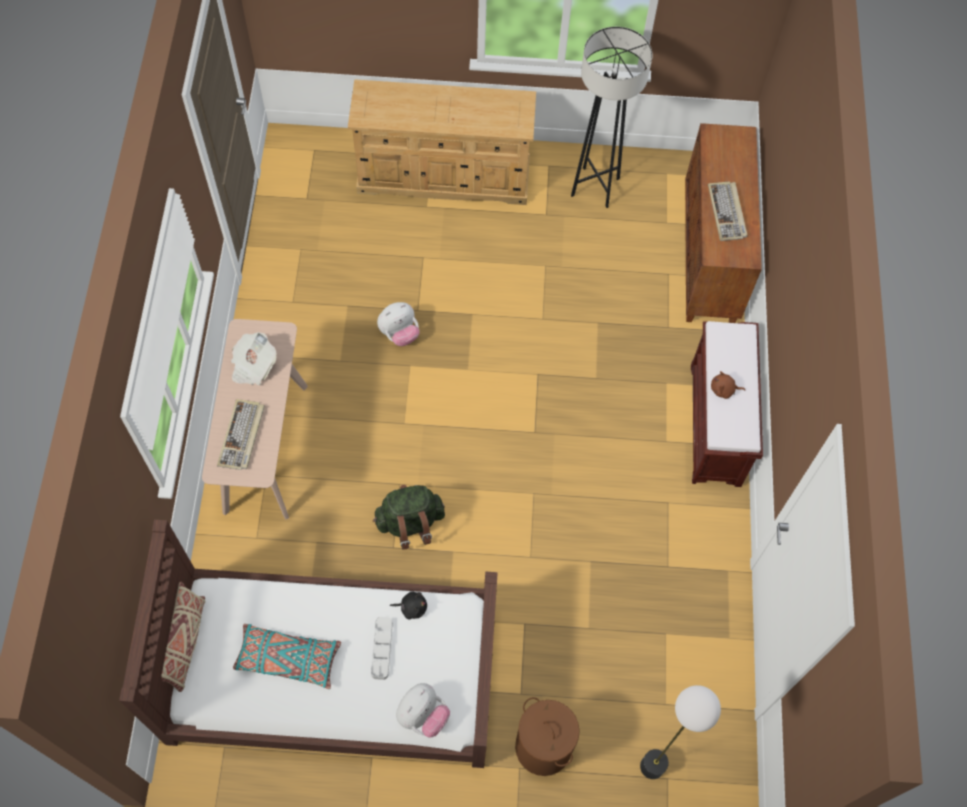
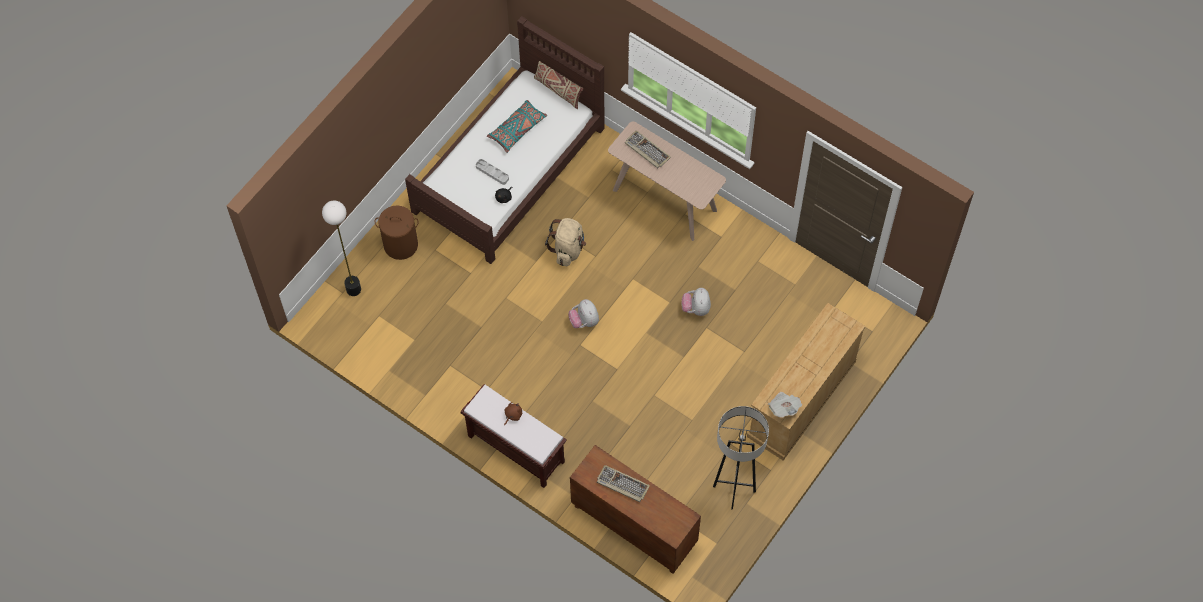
camera: 125 degrees right, 0 degrees up
newspaper [231,332,277,385] -> newspaper moved to [768,392,802,418]
green backpack [373,485,445,550] -> beige backpack [545,218,586,266]
plush toy [396,683,450,737] -> plush toy moved to [568,299,599,328]

